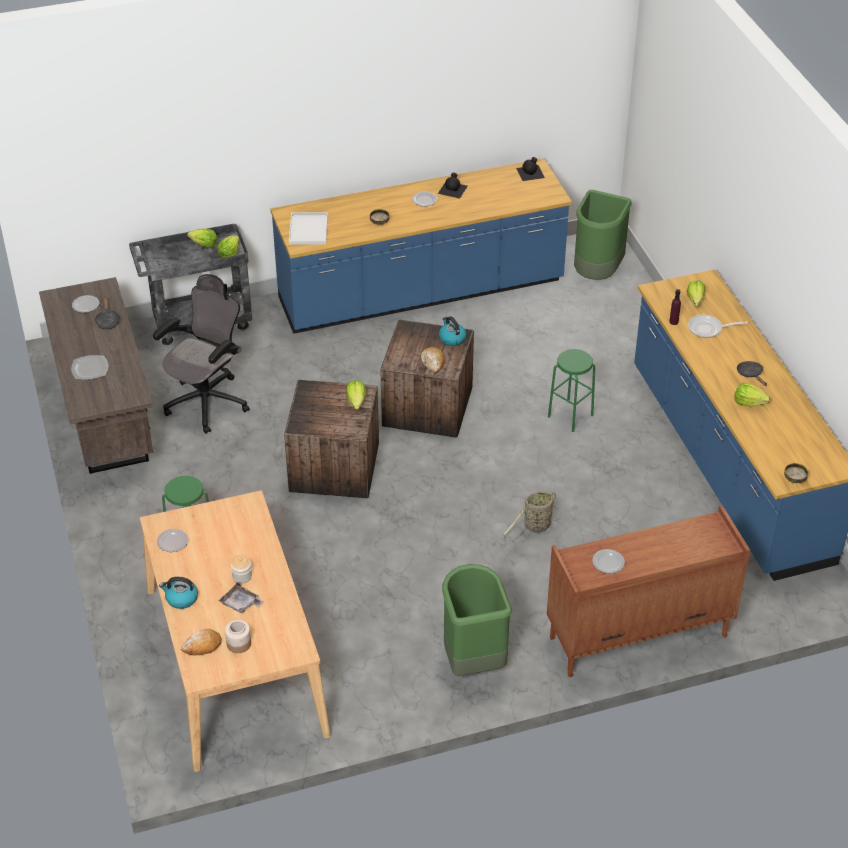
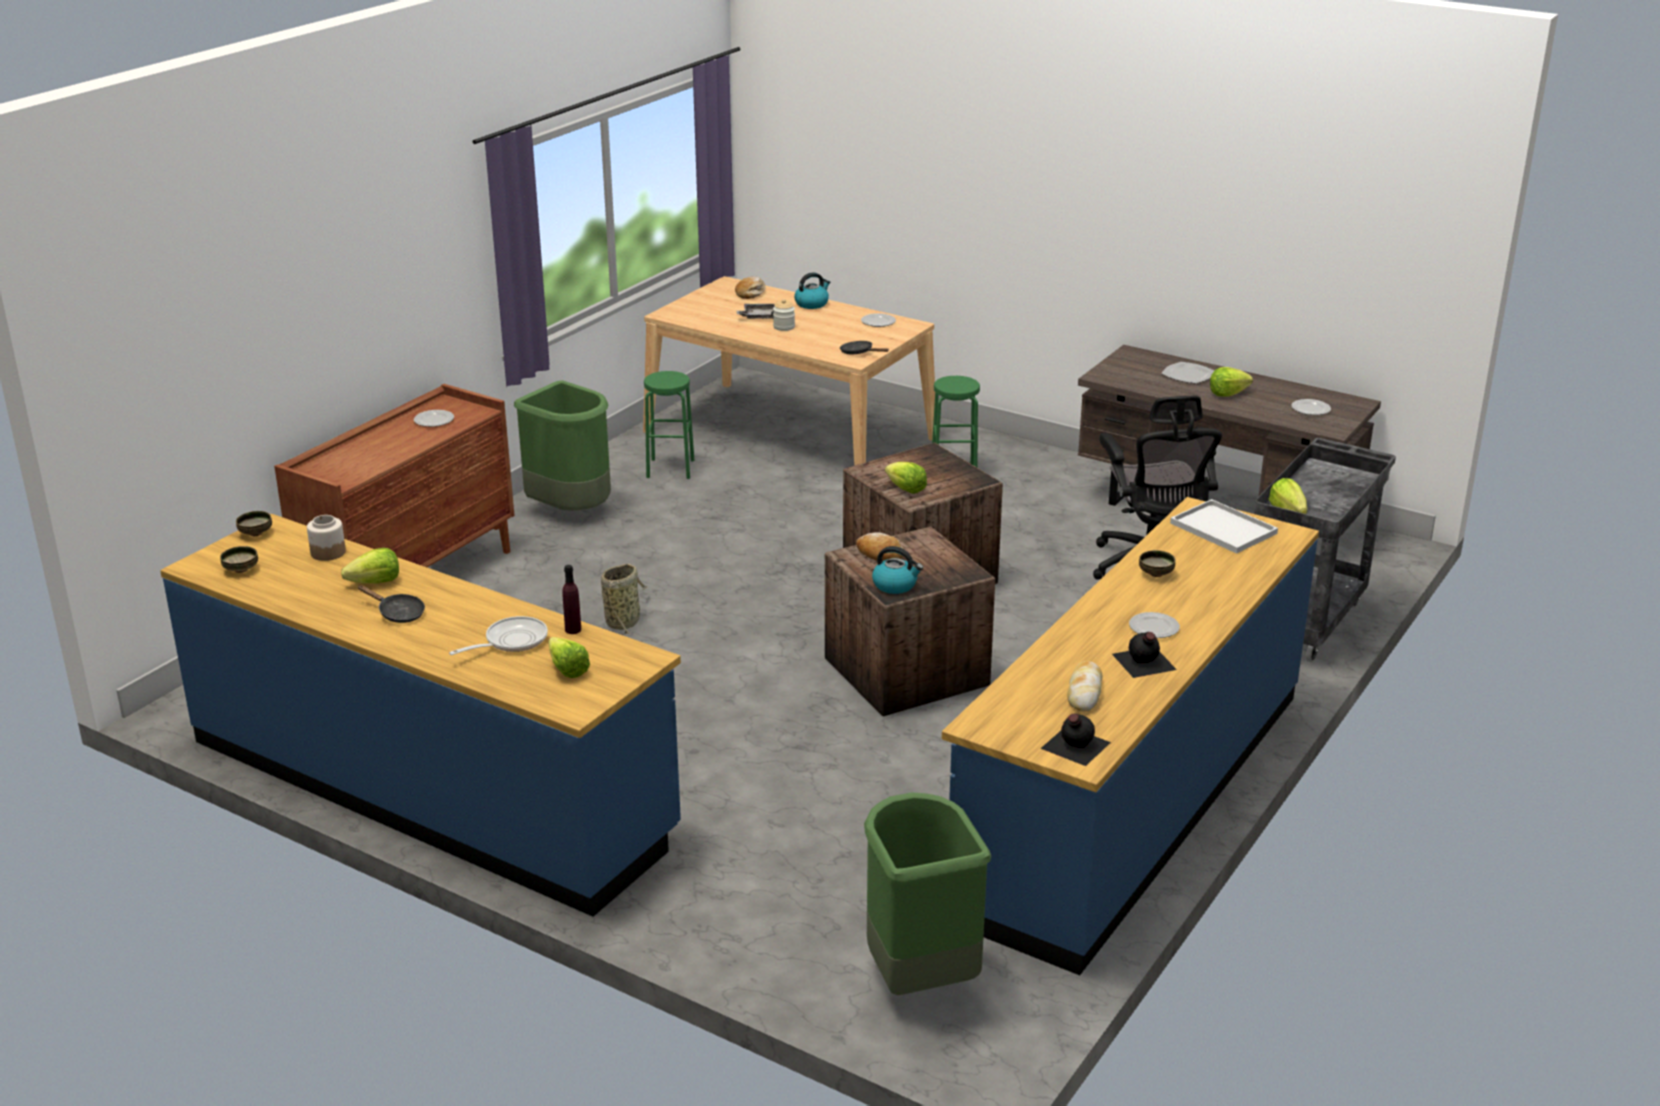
camera: 140 degrees right, 15 degrees down
black frying pan [94,296,121,329] -> black frying pan moved to [840,341,889,354]
lettuce [187,228,218,248] -> lettuce moved to [1210,367,1253,397]
jar [225,620,251,653] -> jar moved to [307,515,346,561]
green stool [548,349,595,432] -> green stool moved to [644,371,695,479]
none -> bowl [220,546,258,573]
none -> bread [1067,661,1103,711]

